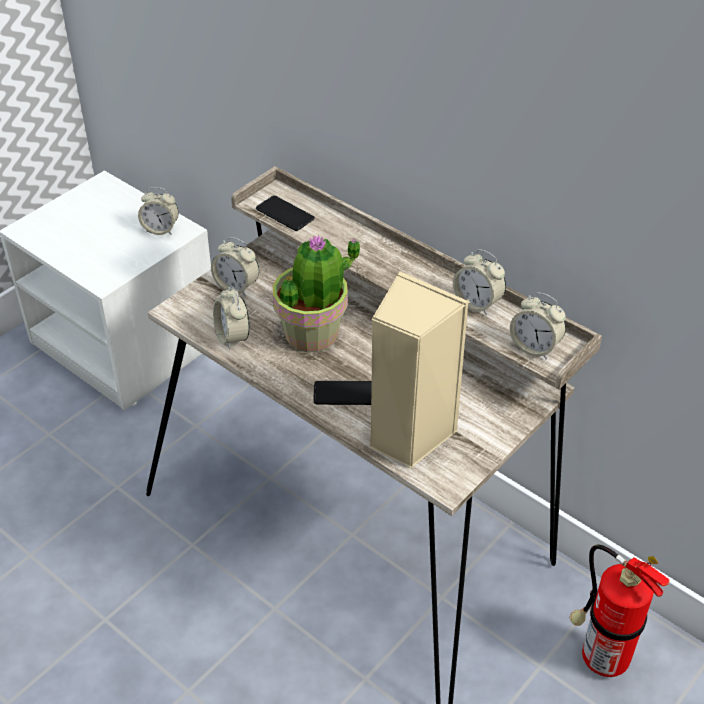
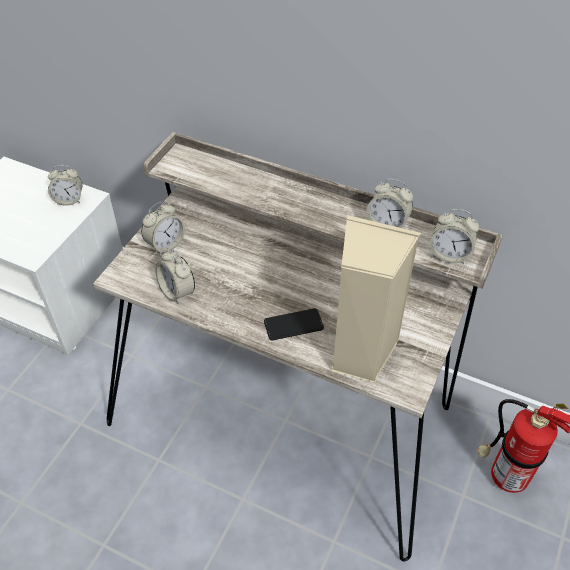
camera: 15 degrees left, 5 degrees up
alarm clock [211,237,259,296] -> alarm clock turned 60 degrees counterclockwise [141,201,185,255]
phone [256,196,315,231] -> none
potted plant [273,235,360,352] -> none

